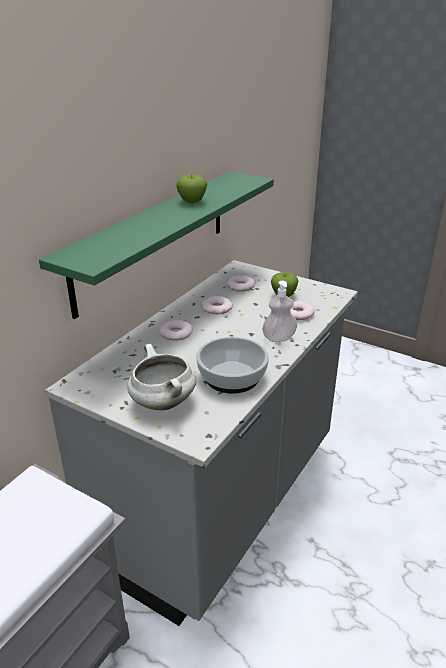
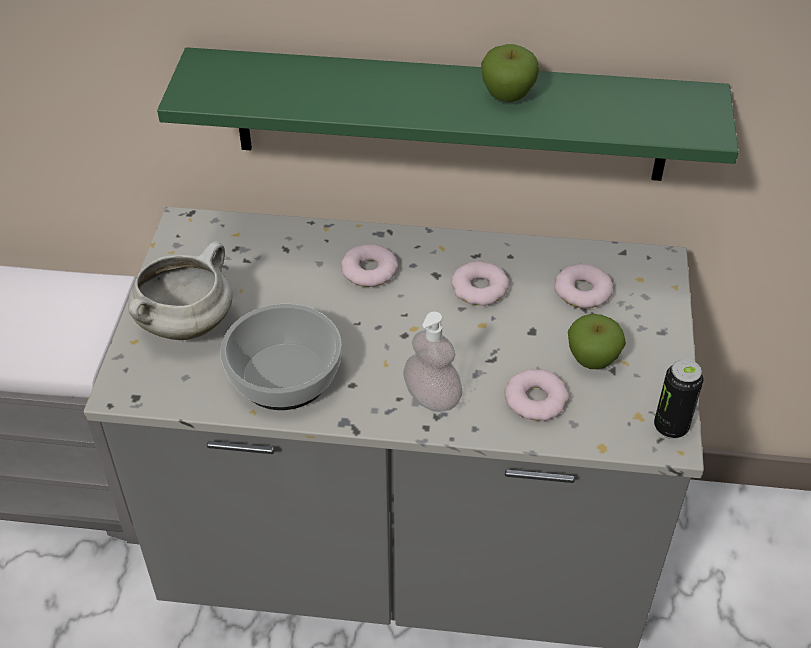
camera: 65 degrees right, 15 degrees up
none -> can [654,359,704,439]

